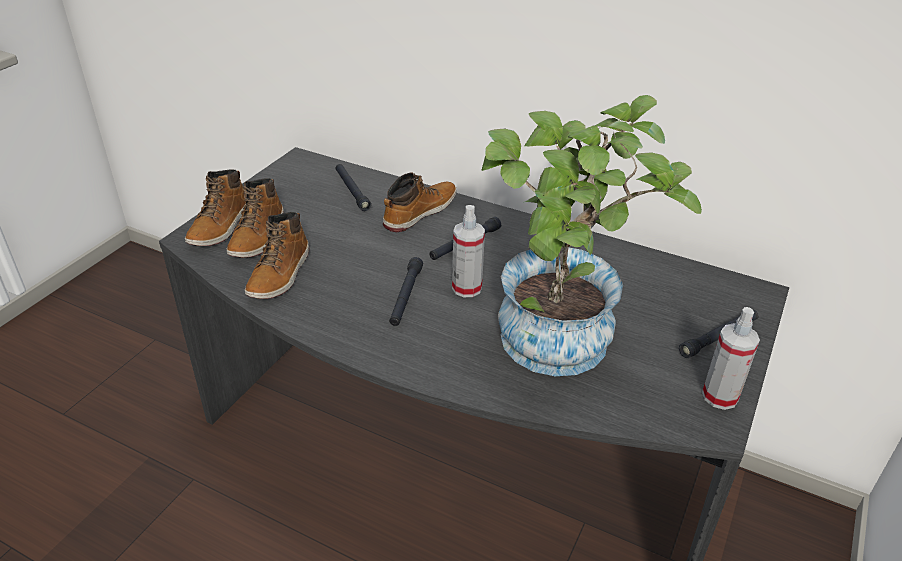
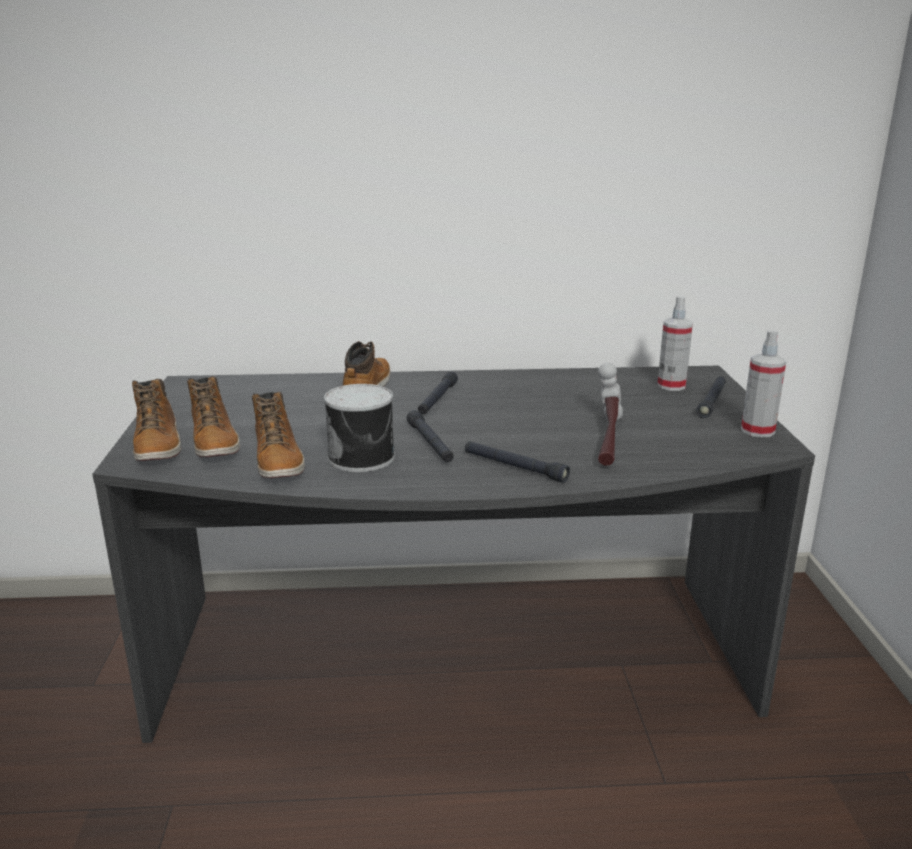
camera: 30 degrees left, 15 degrees down
black flashlight [335,164,371,211] -> black flashlight moved to [465,441,570,483]
spray bottle [452,205,485,297] -> spray bottle moved to [657,296,693,391]
potted plant [482,95,702,376] -> hammer [598,363,623,466]
none -> can [324,384,395,472]

